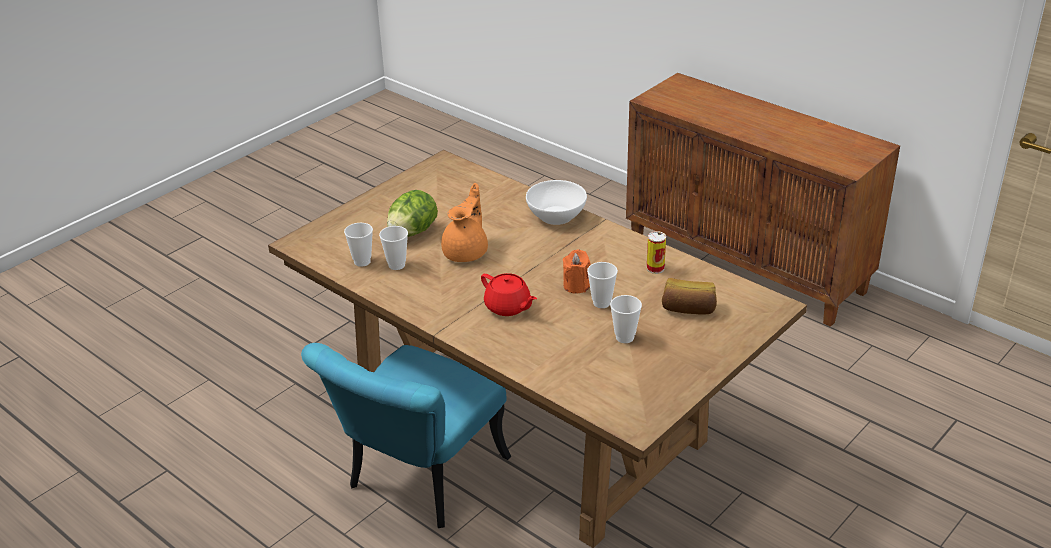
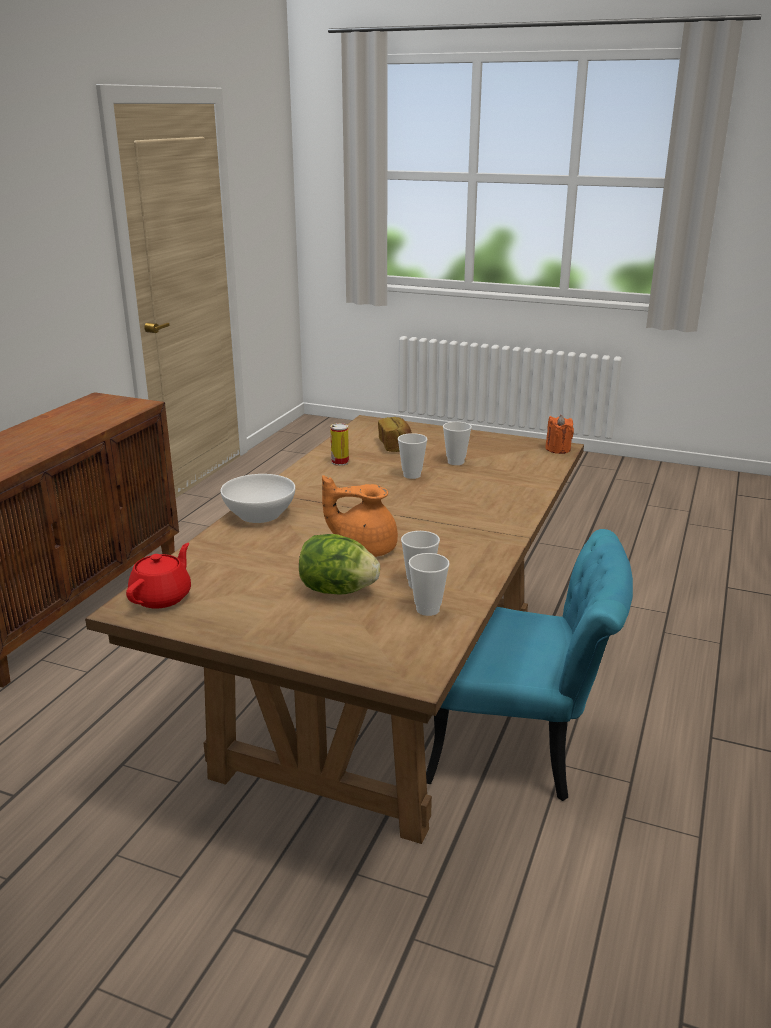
camera: 110 degrees left, 10 degrees down
red teapot [481,273,537,316] -> red teapot moved to [126,543,191,608]
orange candle [563,250,590,294] -> orange candle moved to [545,415,574,454]

